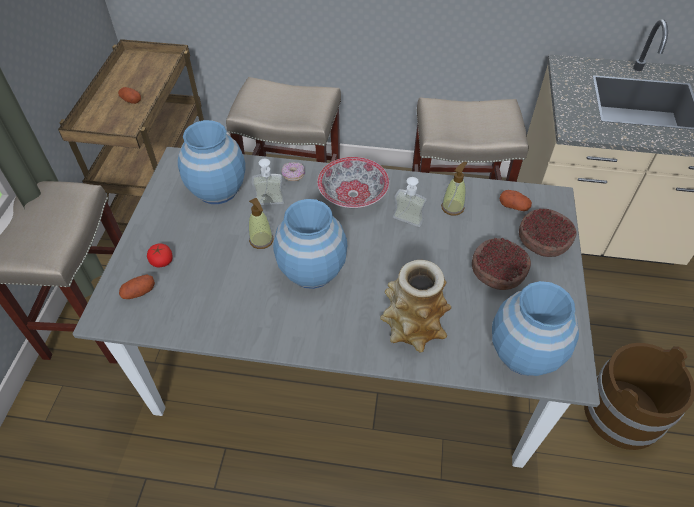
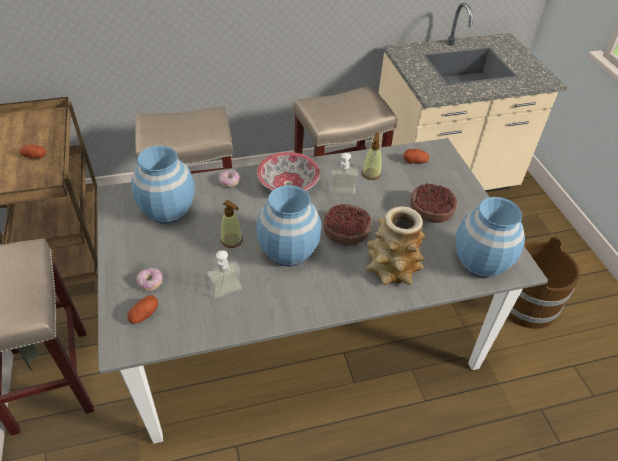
camera: 25 degrees left, 5 degrees down
tomato [147,243,173,267] -> donut [136,268,163,291]
soap dispenser [252,159,284,205] -> soap dispenser moved to [207,250,242,299]
bowl [519,209,577,257] -> bowl moved to [323,204,372,246]

